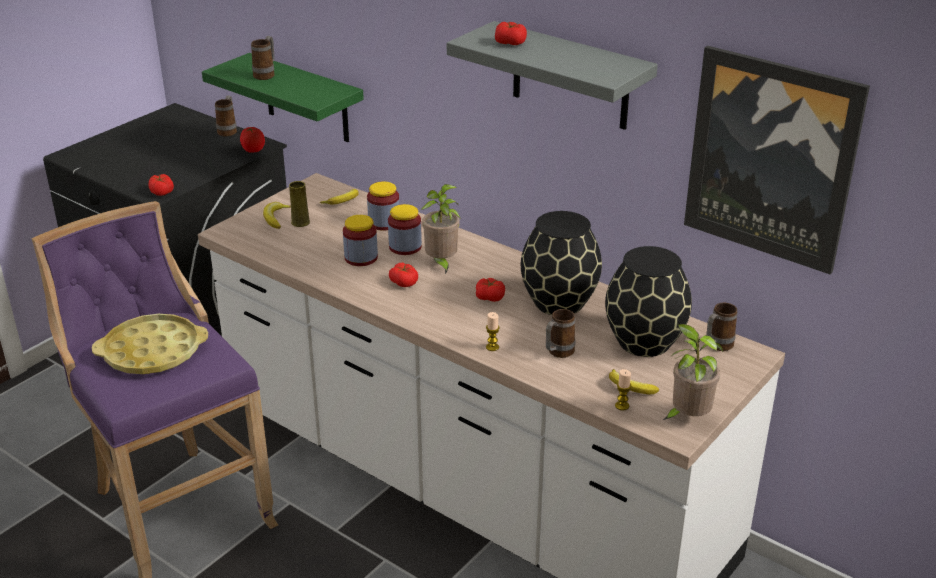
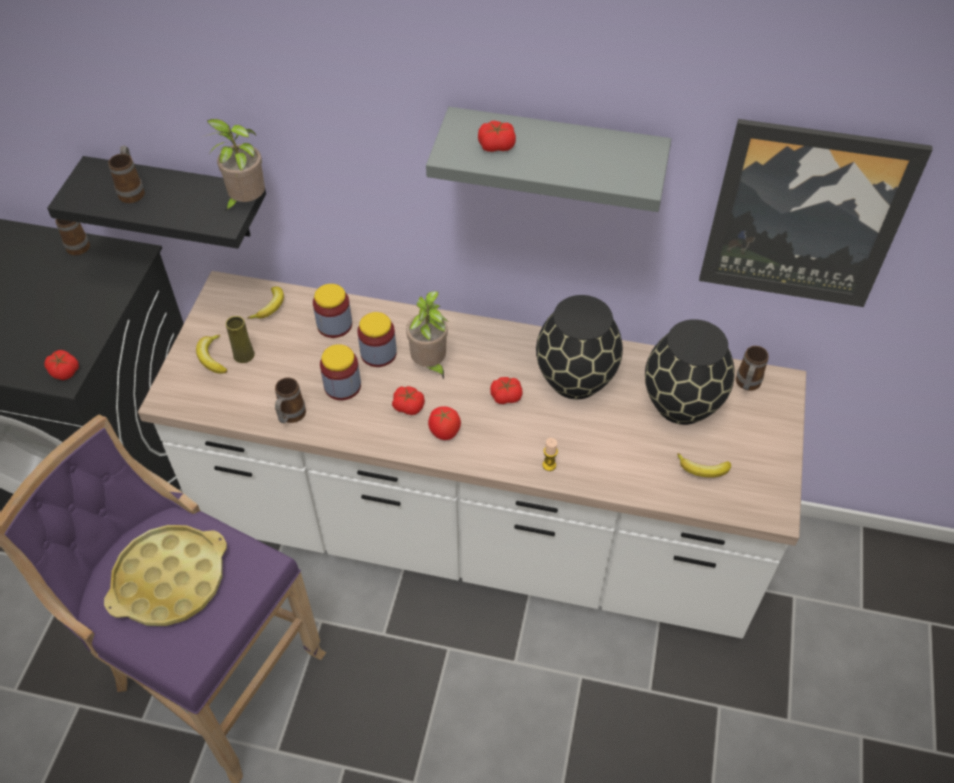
camera: 25 degrees left, 20 degrees up
green shelf [202,53,364,142] -> black shelf [47,156,266,249]
tomato [240,127,265,153] -> tomato moved to [428,406,461,440]
mug [546,309,575,358] -> mug moved to [275,377,306,423]
candle [615,369,632,411] -> none
potted plant [663,324,723,420] -> potted plant moved to [202,119,265,212]

